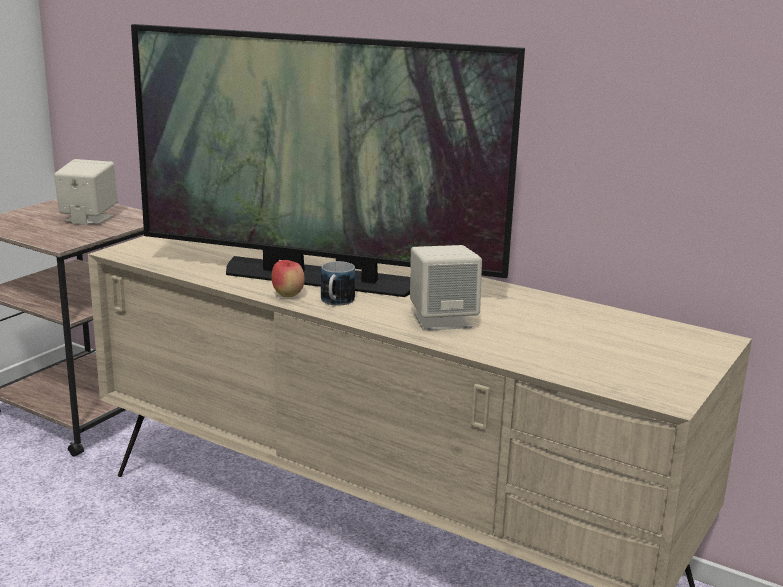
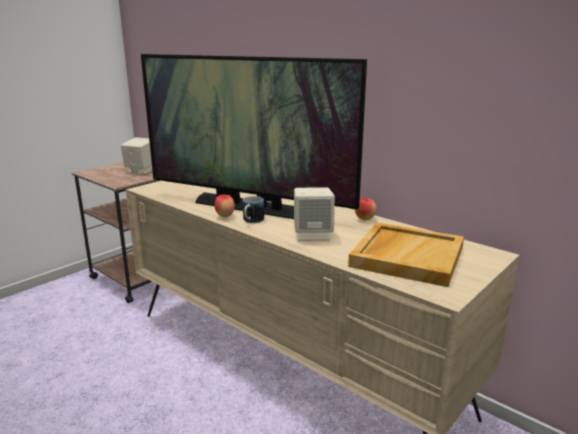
camera: 10 degrees right, 0 degrees up
none -> beige tray [348,222,464,287]
none -> apple [355,198,377,220]

